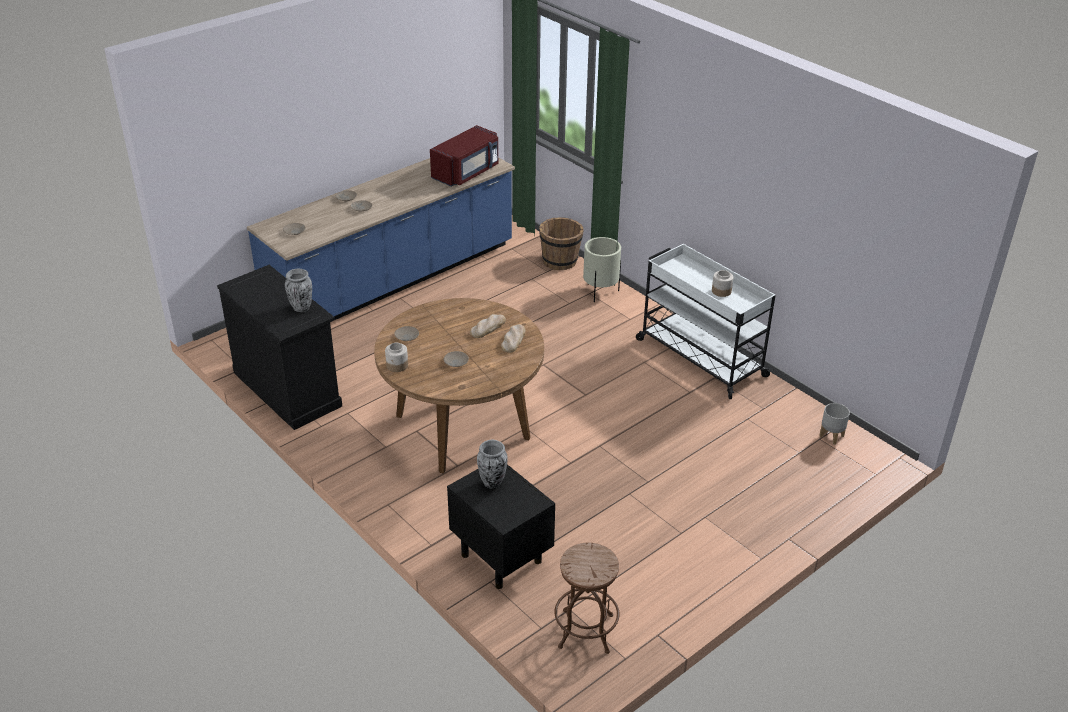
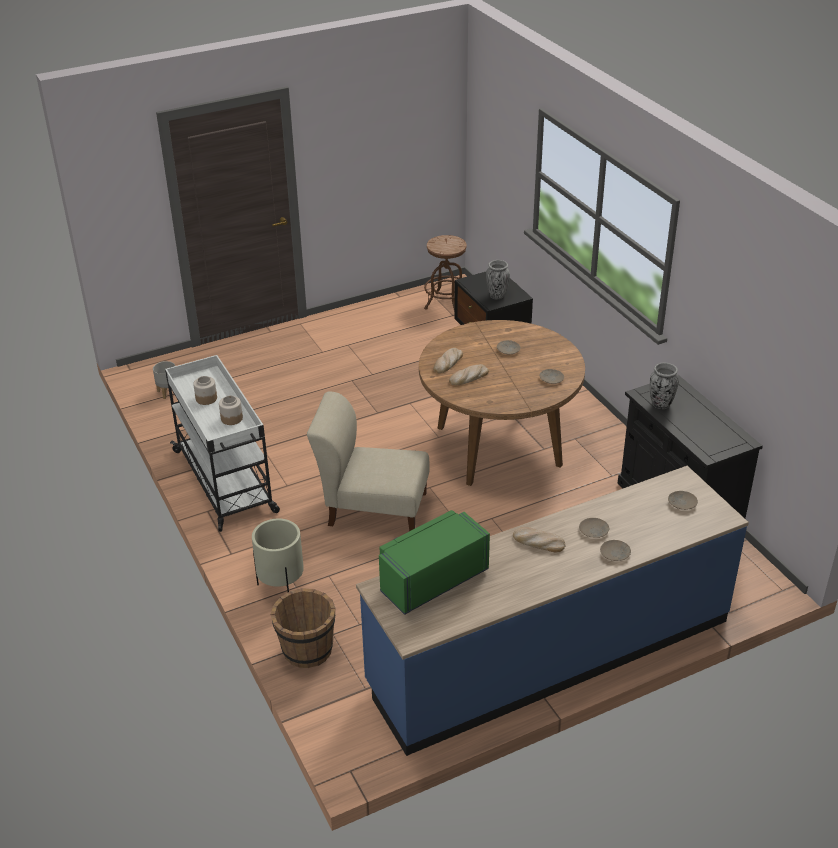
camera: 165 degrees left, 0 degrees up
jar [385,343,408,372] -> jar moved to [219,396,243,425]
red microwave [430,125,498,187] -> green microwave [379,510,490,615]
none -> beige chair [307,391,430,531]
none -> bread [513,527,565,552]

